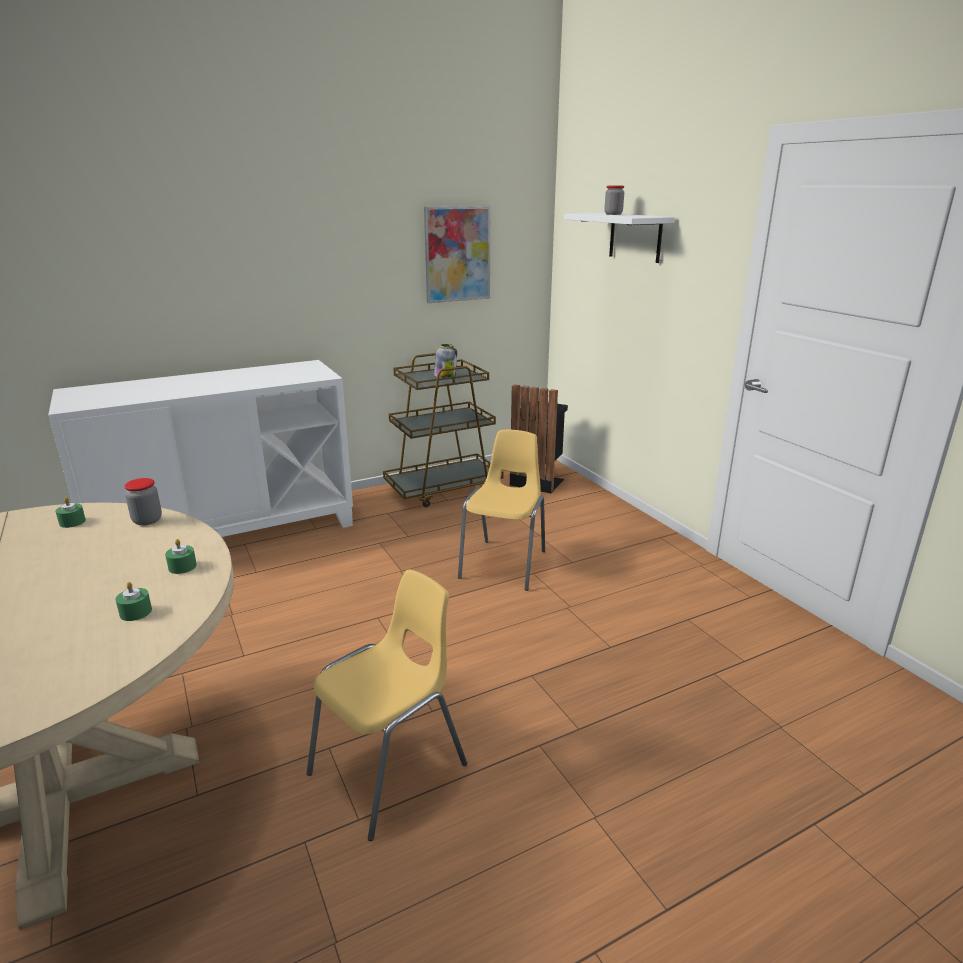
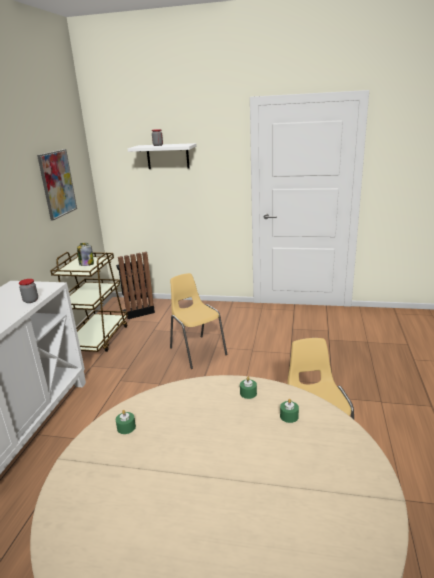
camera: 50 degrees left, 0 degrees up
jar [124,478,162,525] -> jar moved to [19,279,38,303]

